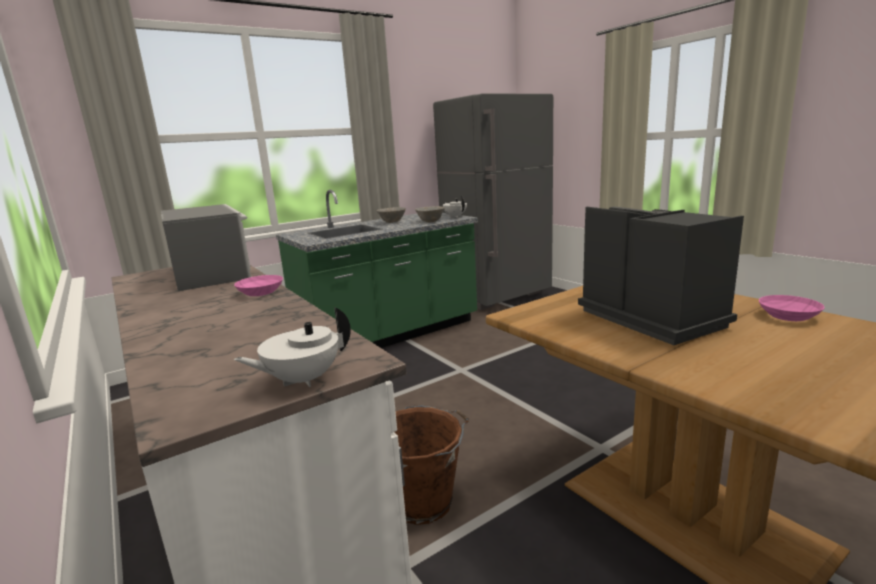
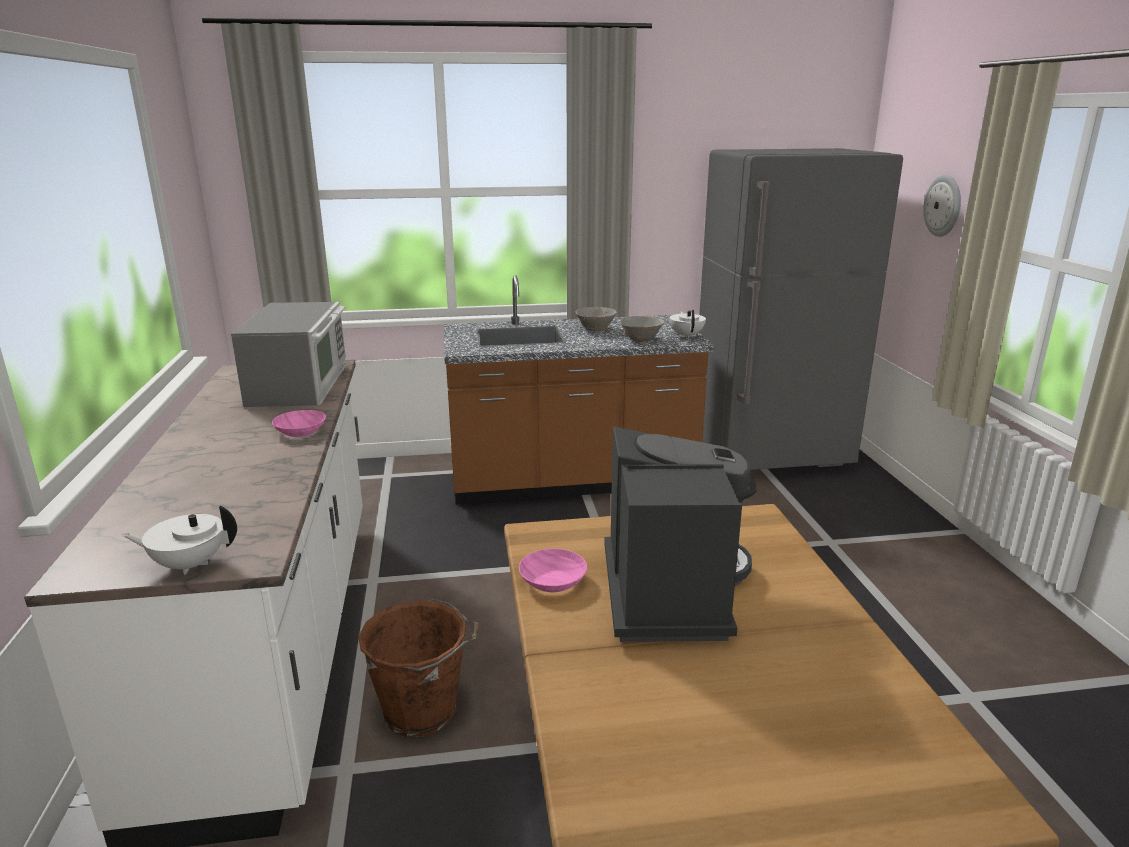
camera: 25 degrees right, 5 degrees up
green counter [276,190,478,348] -> brown counter [444,275,713,504]
pink bowl [759,295,825,321] -> pink bowl moved to [519,549,587,592]
none -> wall clock [923,175,961,237]

